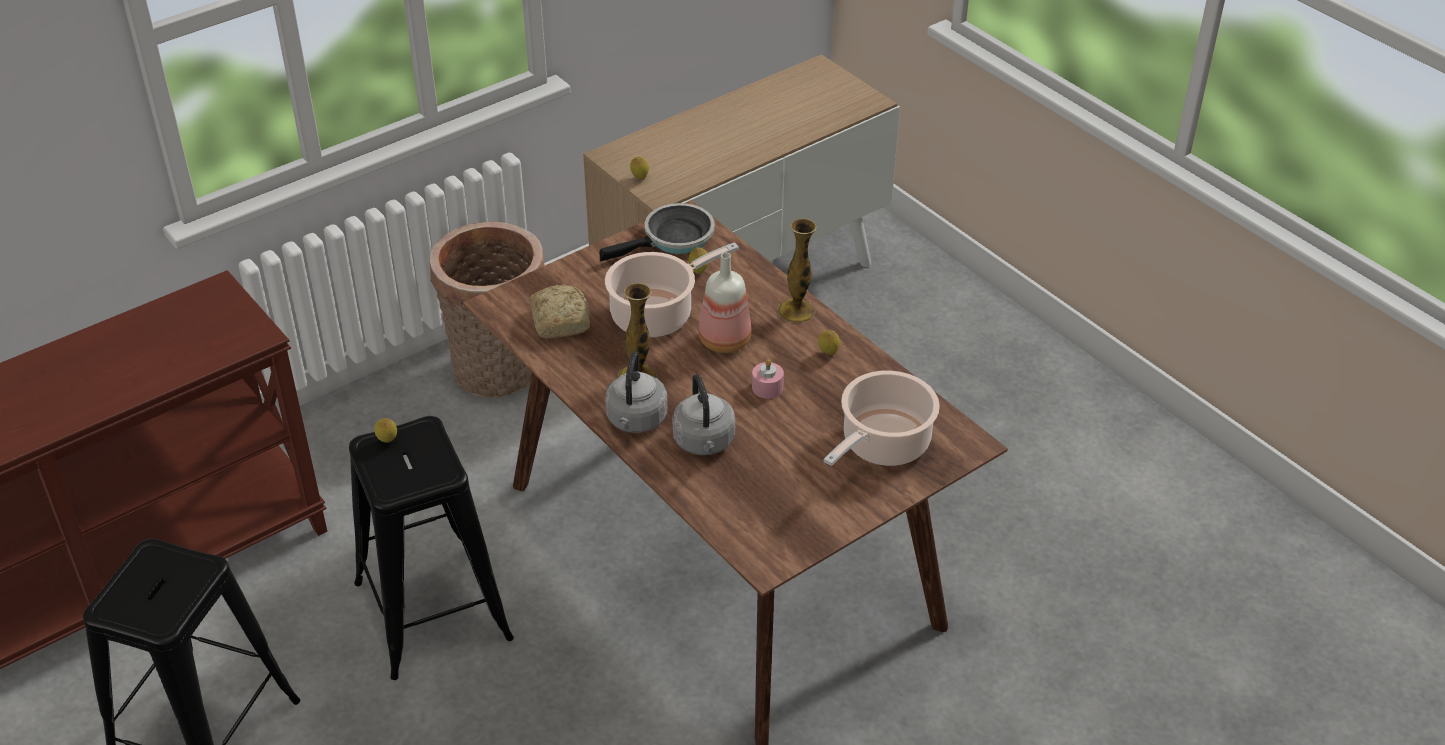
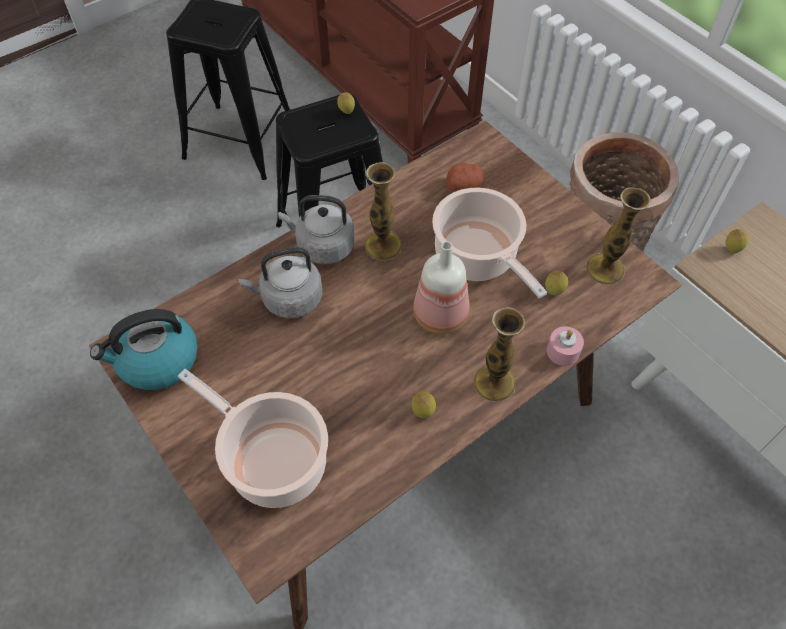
camera: 90 degrees right, 15 degrees up
bread [529,284,590,338] -> potato [446,163,484,193]
frying pan [600,203,715,262] -> vase [586,188,651,285]
pink candle [752,359,784,399] -> pink candle moved to [547,326,584,366]
none -> kettle [90,309,198,390]

